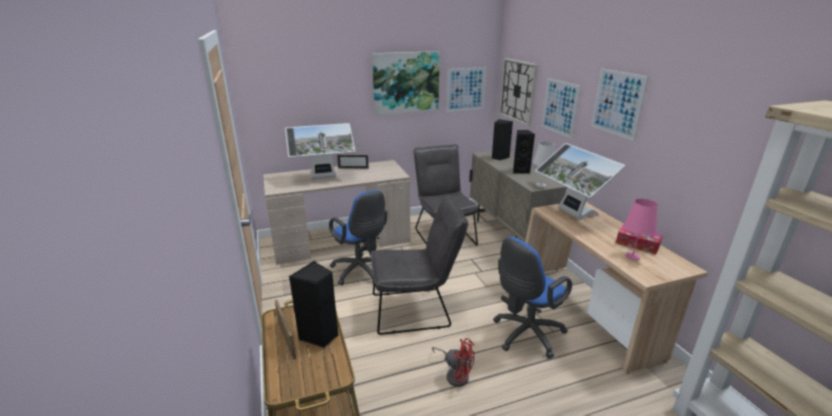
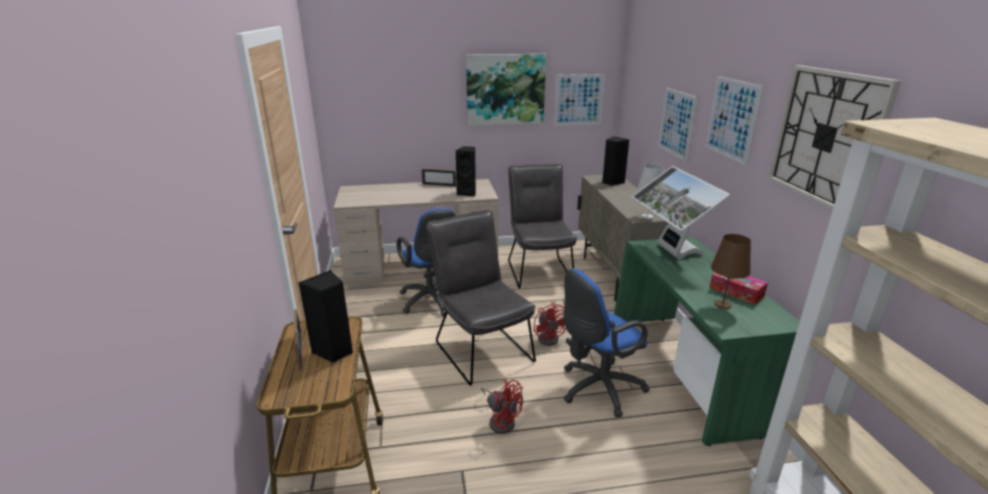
camera: 10 degrees right, 0 degrees up
monitor [285,123,356,179] -> none
grey chair [371,194,468,335] -> grey chair turned 120 degrees counterclockwise [426,210,536,386]
wall clock [499,58,538,126] -> wall clock moved to [768,65,901,210]
black speaker [513,130,535,173] -> black speaker moved to [456,146,476,196]
beige desk [525,202,708,374] -> green desk [614,237,800,446]
pink table lamp [623,198,658,260] -> brown table lamp [711,234,751,309]
none -> red fan [533,302,567,346]

